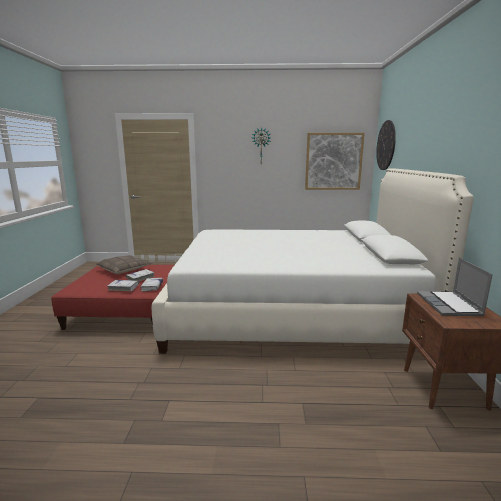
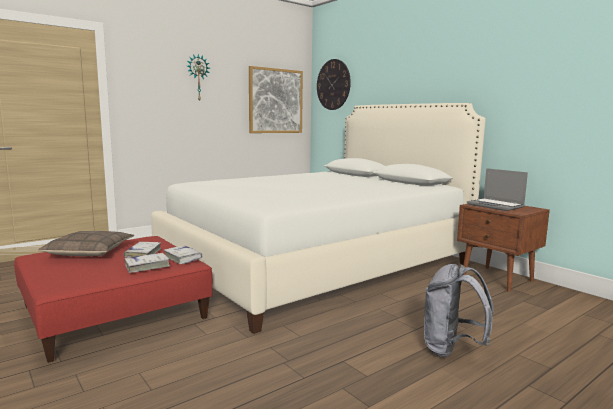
camera: 40 degrees left, 5 degrees down
none -> grey backpack [424,264,494,357]

